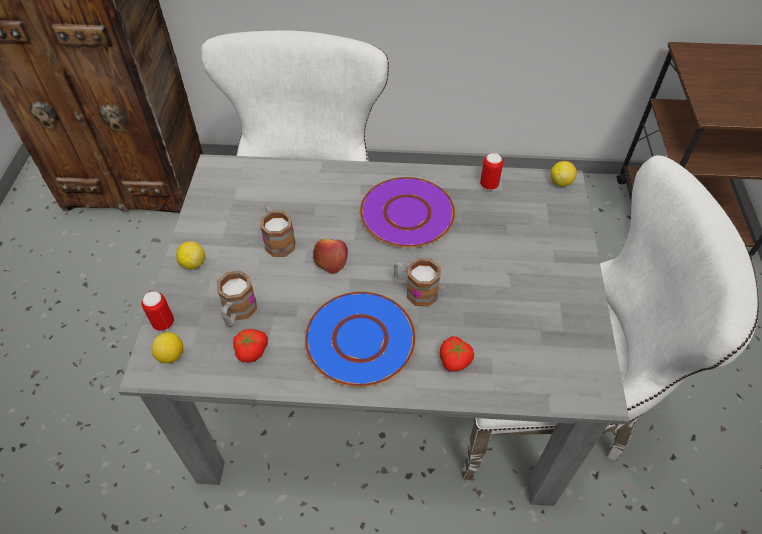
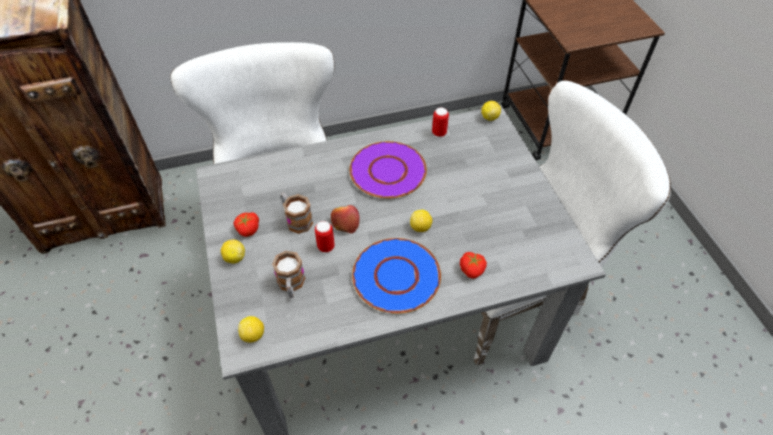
camera: 20 degrees left, 0 degrees up
can [142,291,174,331] -> can moved to [315,221,335,253]
tomato [233,329,268,362] -> tomato moved to [233,212,259,237]
mug [394,258,441,307] -> lemon [410,210,432,232]

